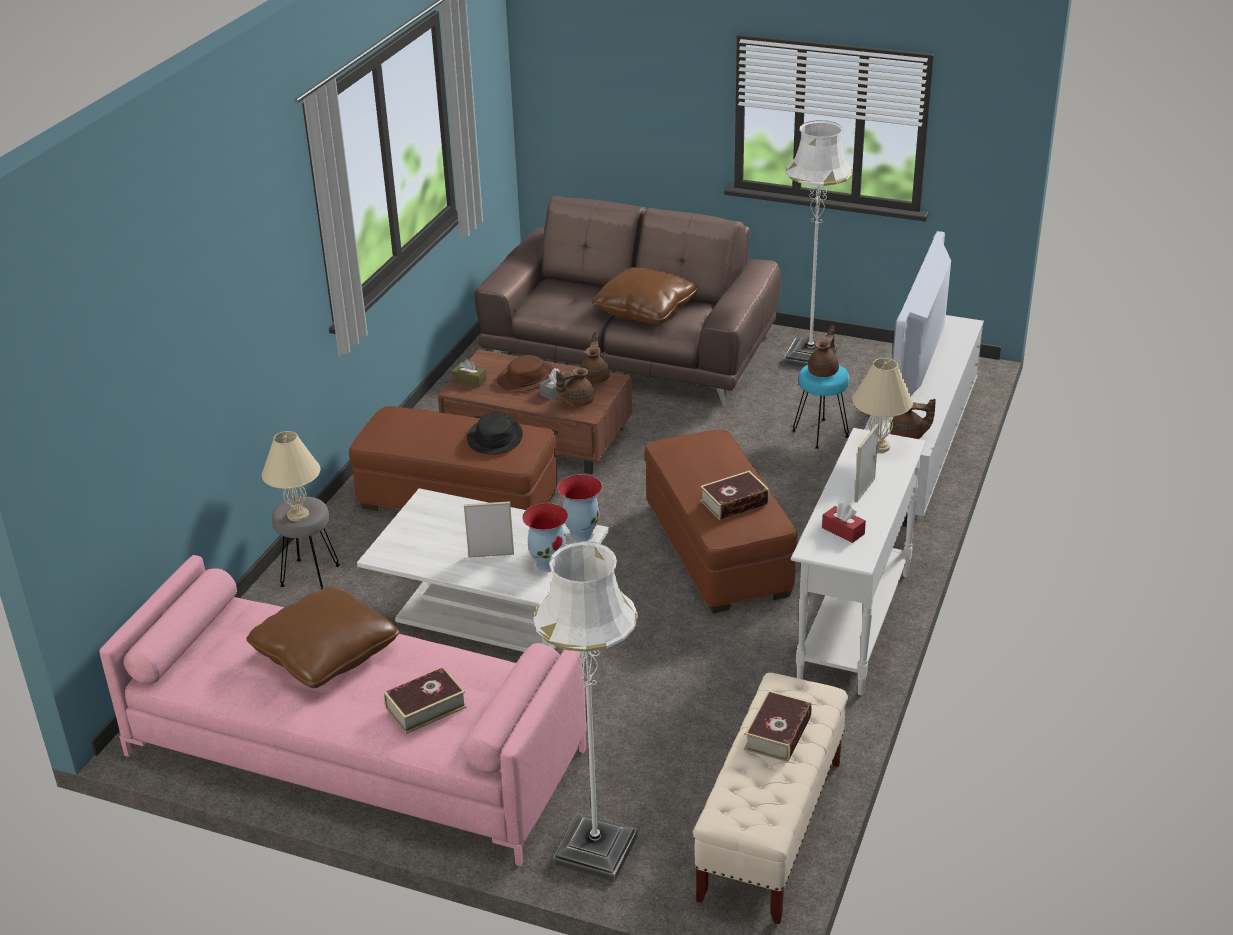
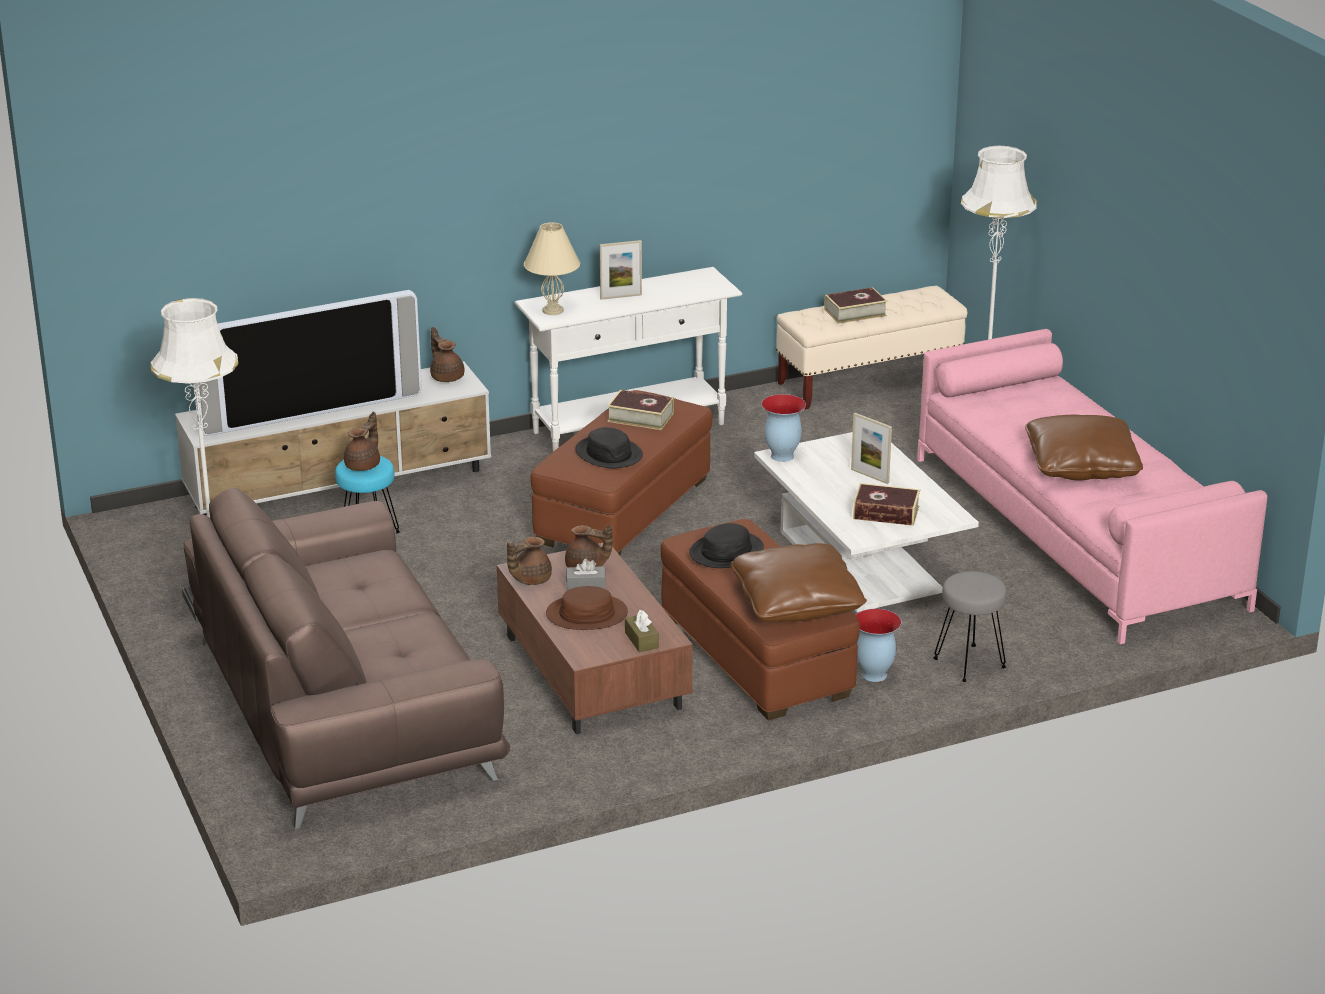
camera: 135 degrees left, 5 degrees down
beige table lamp [262,431,321,521] -> none
book [384,667,467,734] -> book moved to [853,483,920,526]
vase [522,503,568,572] -> vase moved to [856,609,902,682]
brown pillow [592,267,699,324] -> brown pillow moved to [731,543,867,622]
brown teapot [808,325,839,377] -> brown teapot turned 135 degrees clockwise [344,412,380,471]
red tissue box [822,503,866,543] -> none
none -> black hat [575,427,643,468]

